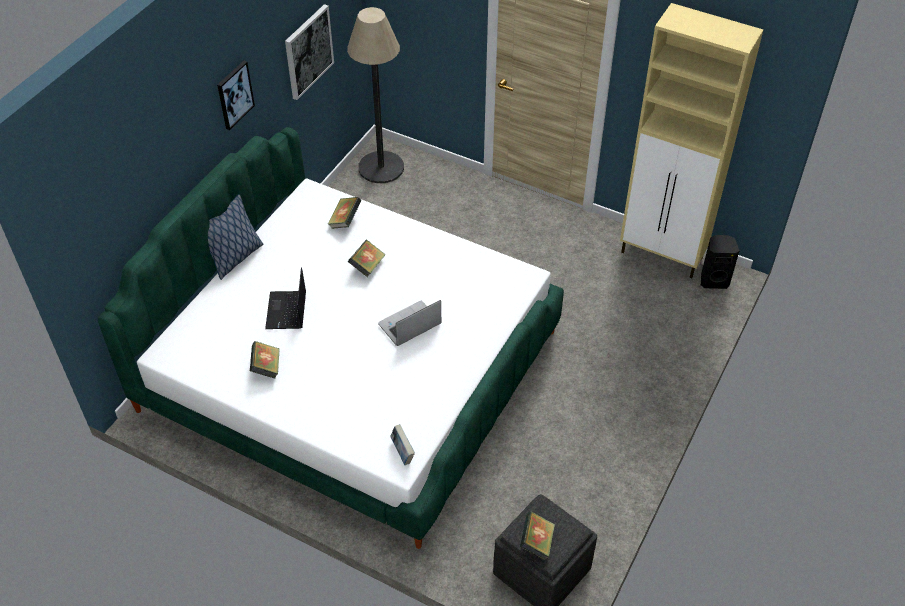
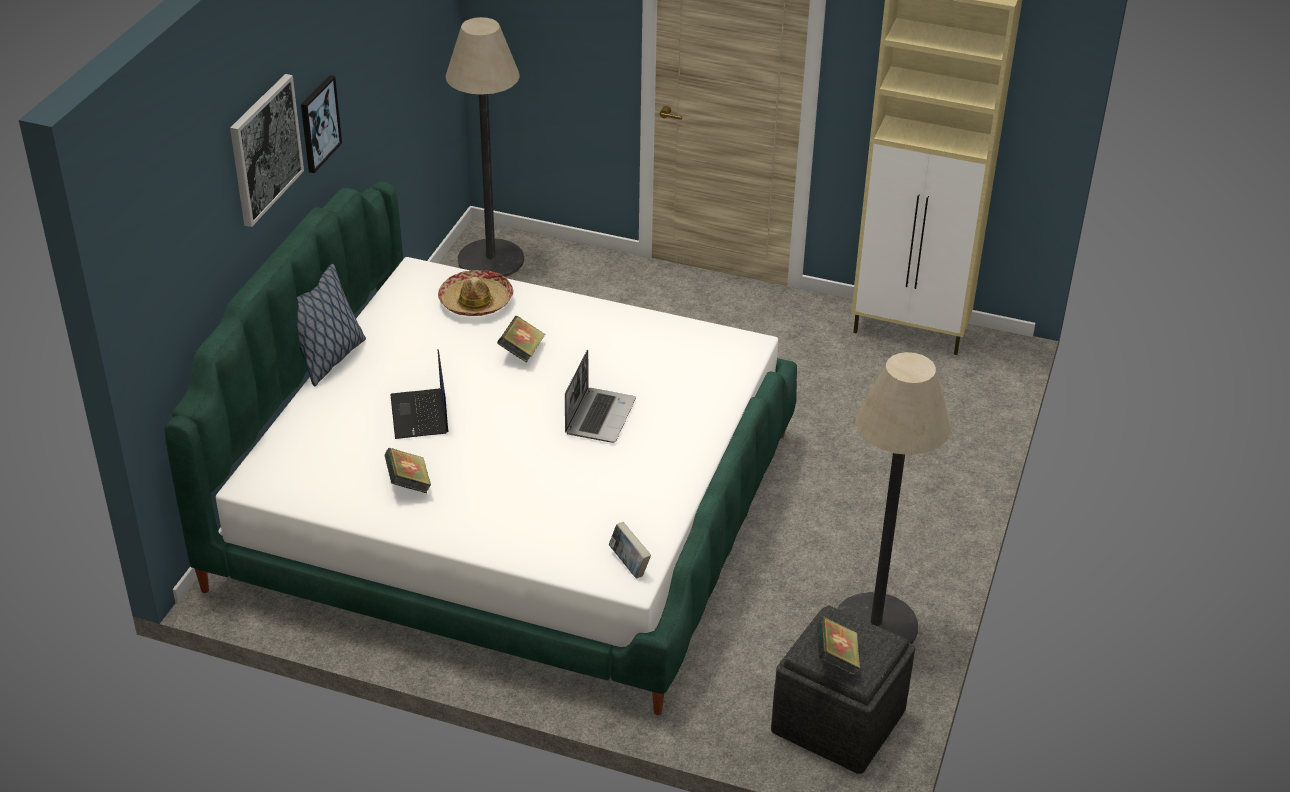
camera: 10 degrees left, 10 degrees down
picture [285,4,334,100] -> picture moved to [230,74,304,227]
book [328,197,361,229] -> hat [438,270,513,316]
laptop [378,300,441,346] -> laptop turned 150 degrees clockwise [565,350,636,443]
black speaker [701,235,740,289] -> none
none -> floor lamp [837,352,951,644]

